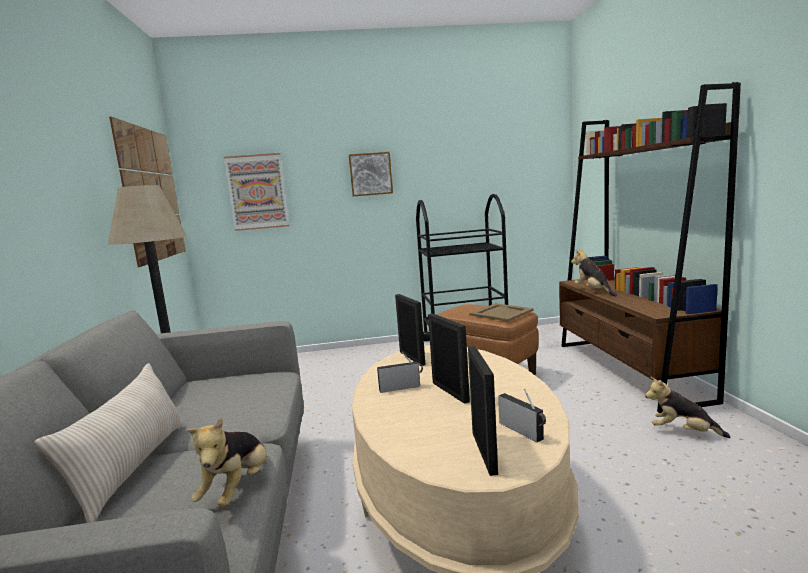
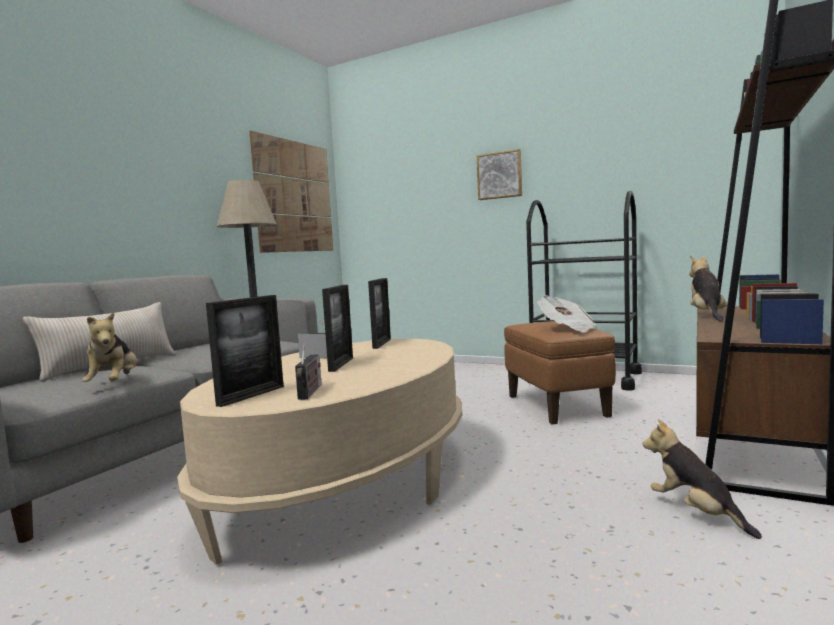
camera: 35 degrees right, 5 degrees down
plush toy [187,418,267,507] -> plush toy turned 60 degrees counterclockwise [82,312,137,382]
picture [224,153,289,231] -> none
beige tray [469,303,534,322] -> newspaper [537,295,597,332]

